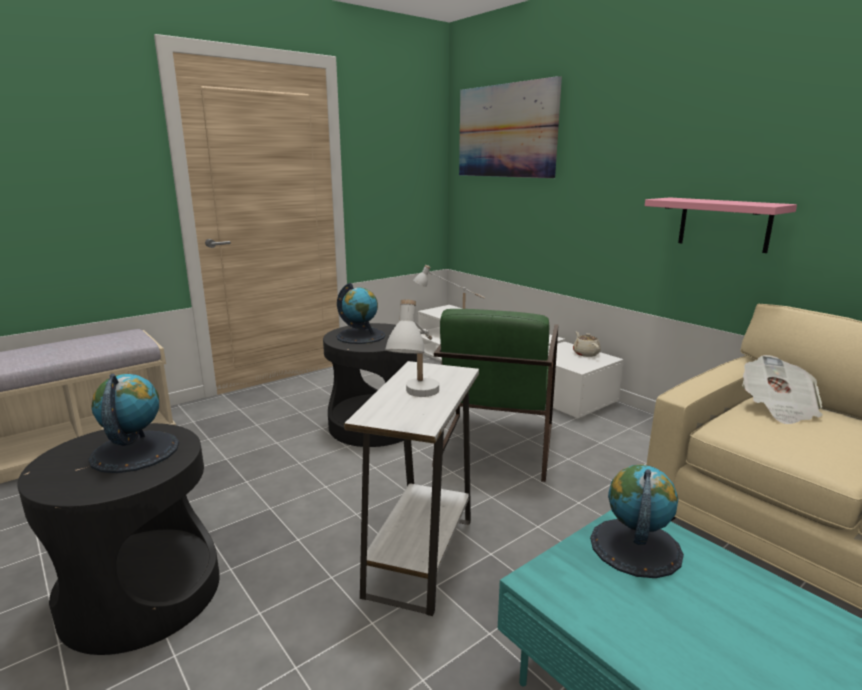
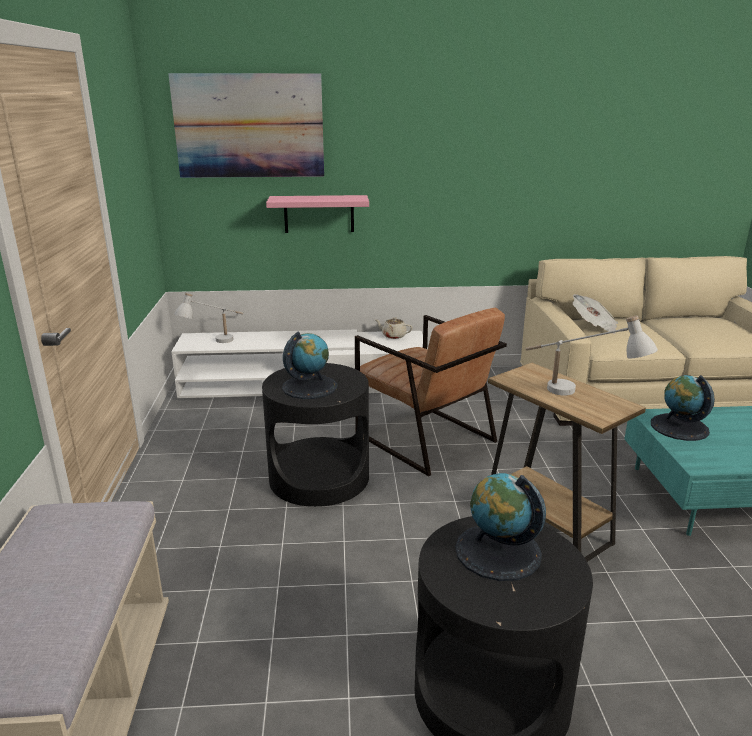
camera: 55 degrees left, 5 degrees up
white side table [344,361,479,616] -> brown side table [488,363,646,562]
green armchair [432,309,558,482] -> brown armchair [355,308,507,476]
pink shelf [645,198,797,253] -> pink shelf moved to [266,195,369,233]

